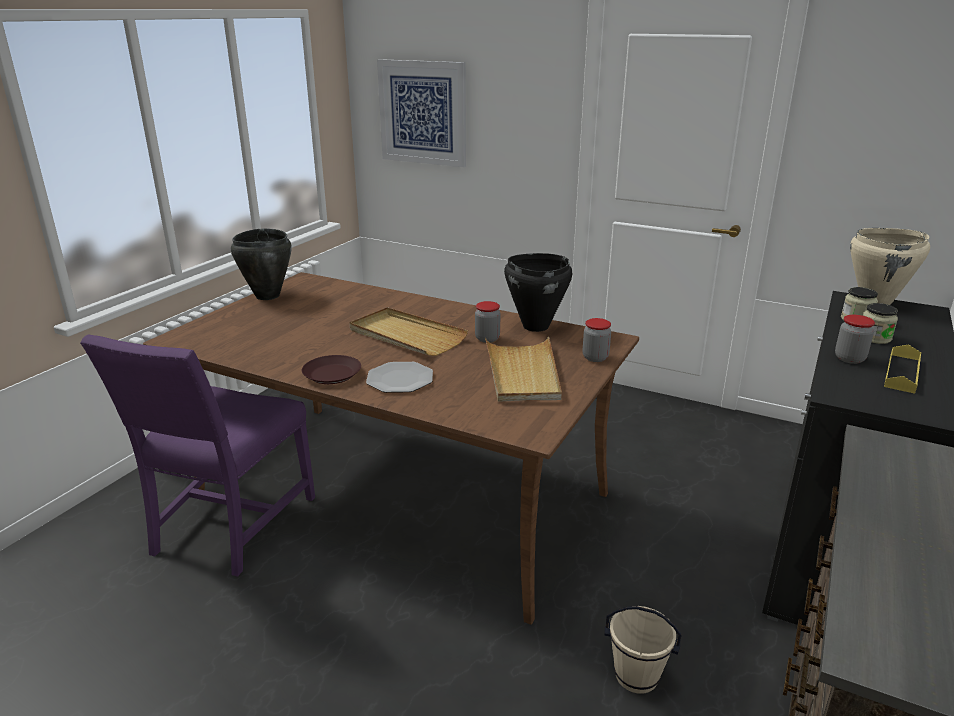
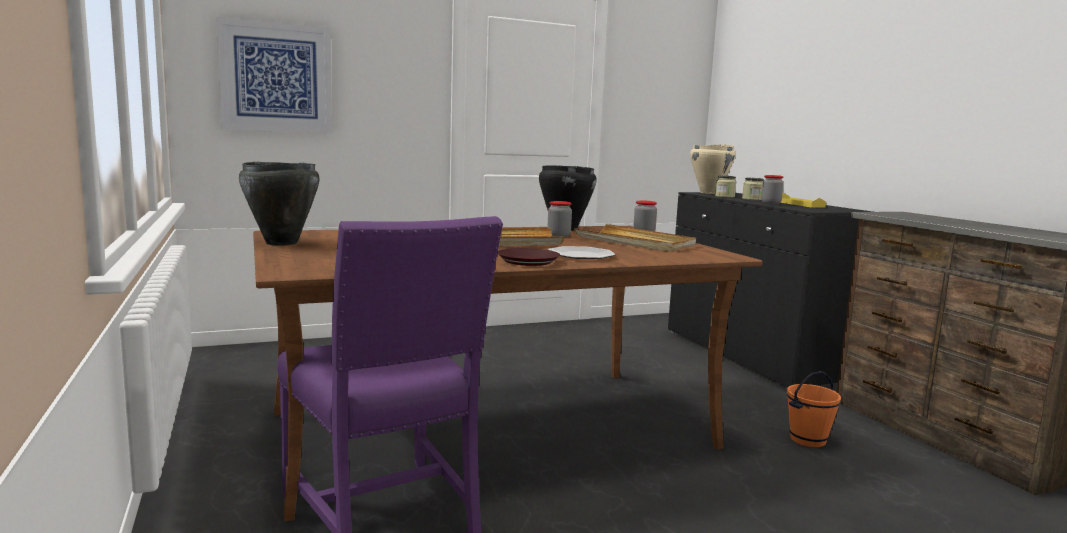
camera: 50 degrees left, 15 degrees down
beige bucket [604,606,682,694] -> orange bucket [787,371,841,447]

